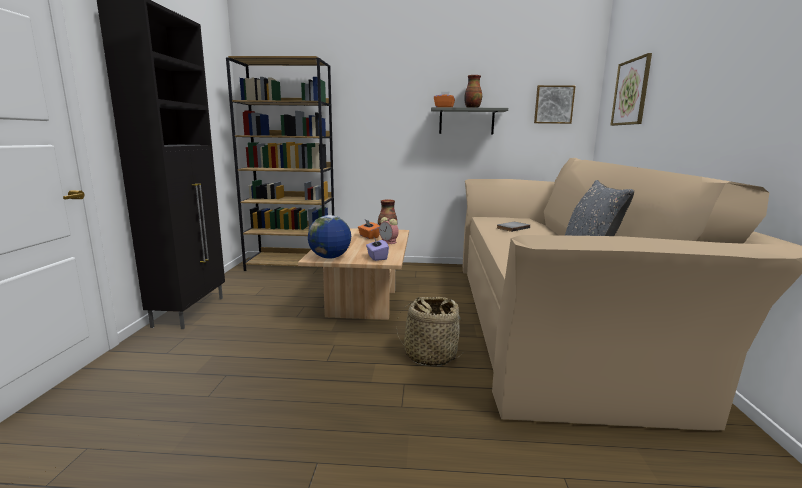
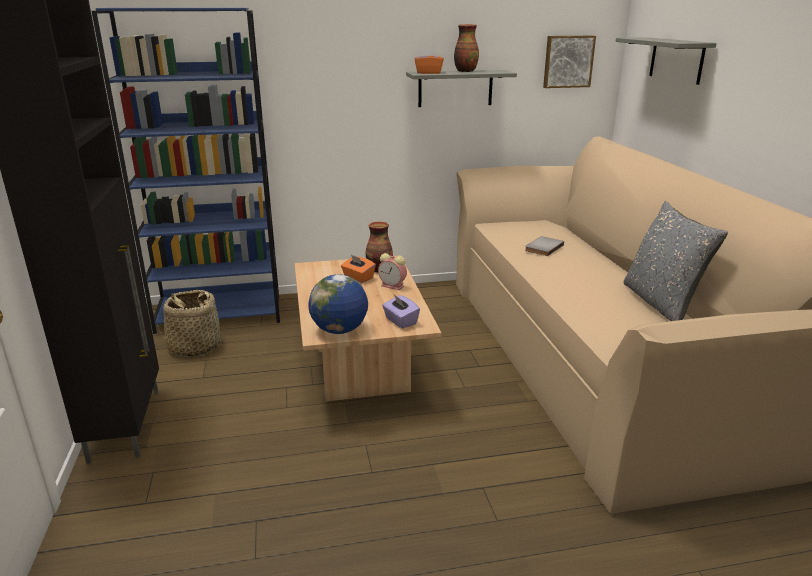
camera: 15 degrees left, 10 degrees up
brown bookcase [226,56,334,271] -> blue bookcase [91,8,280,334]
basket [396,297,464,366] -> basket moved to [157,290,224,357]
picture [610,53,652,126] -> grey shelf [616,37,717,85]

